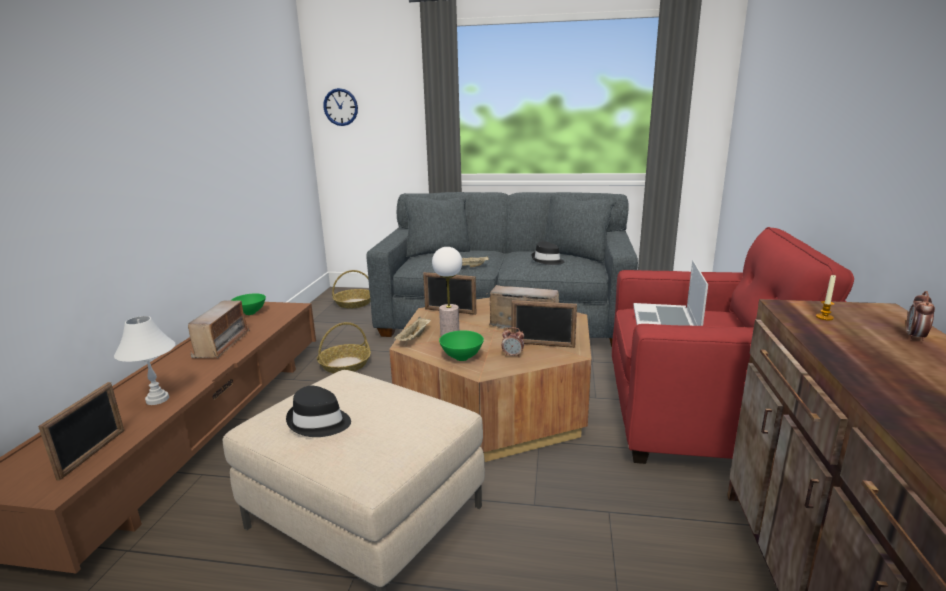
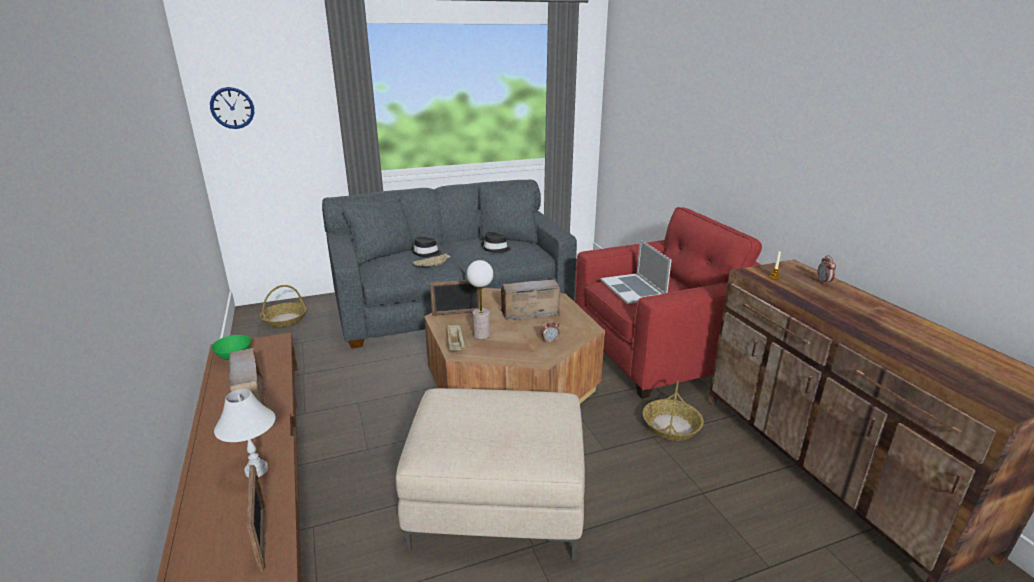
camera: 30 degrees left, 5 degrees up
black hat [286,386,351,437] -> black hat moved to [411,237,442,257]
basket [317,322,371,373] -> basket moved to [643,380,704,441]
green bowl [439,331,484,361] -> none
picture frame [512,300,577,348] -> none

